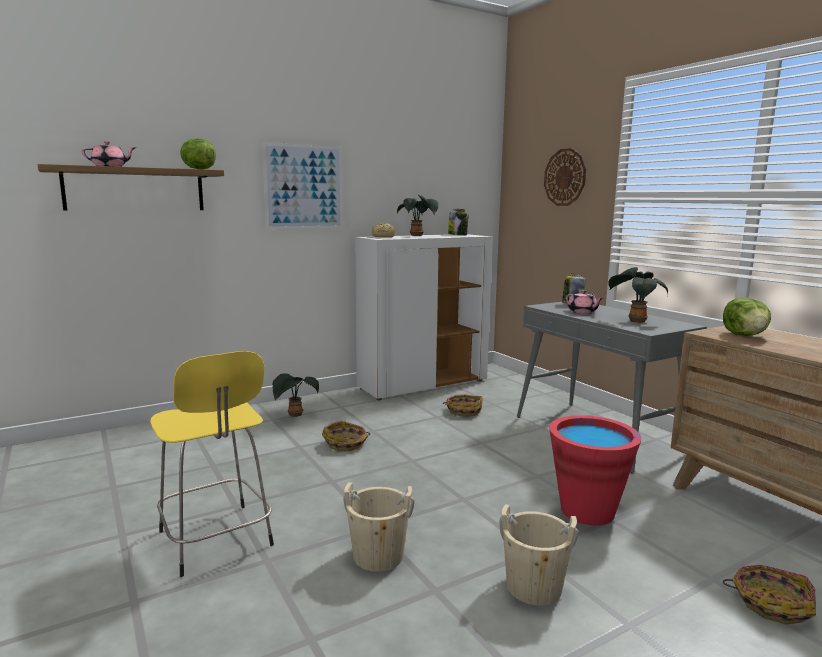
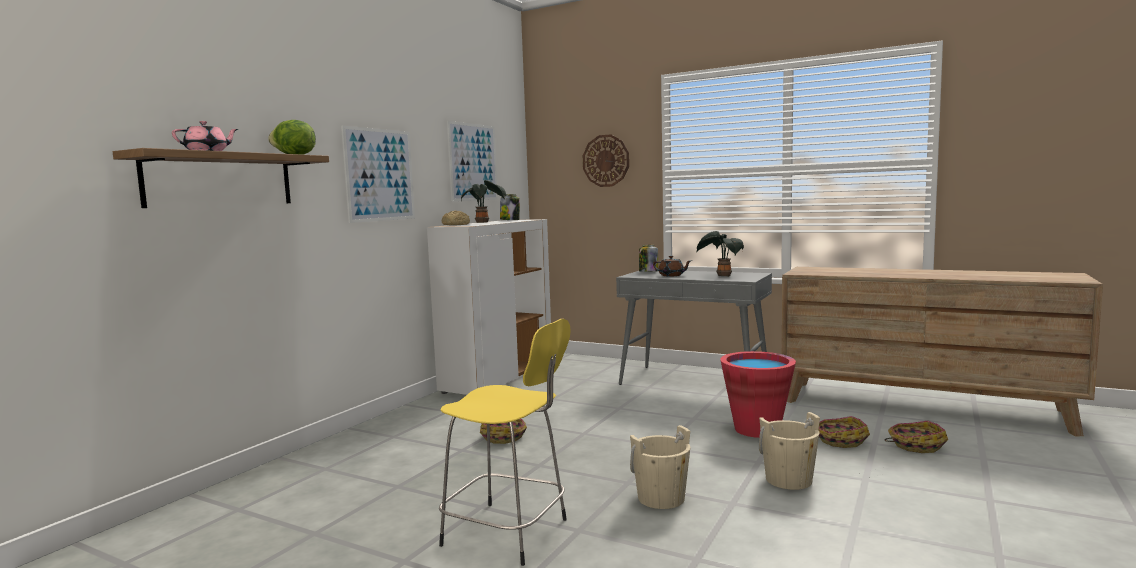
camera: 30 degrees left, 5 degrees down
potted plant [273,373,319,417] -> none
basket [443,394,482,417] -> basket moved to [818,416,870,448]
pink teapot [566,290,604,314] -> brown teapot [653,256,692,277]
lettuce [723,297,771,336] -> none
none -> picture [447,121,498,201]

